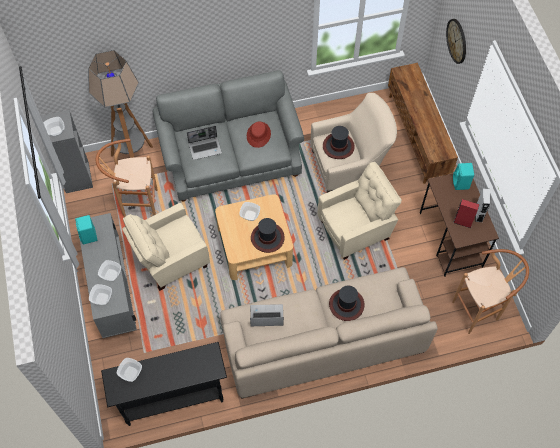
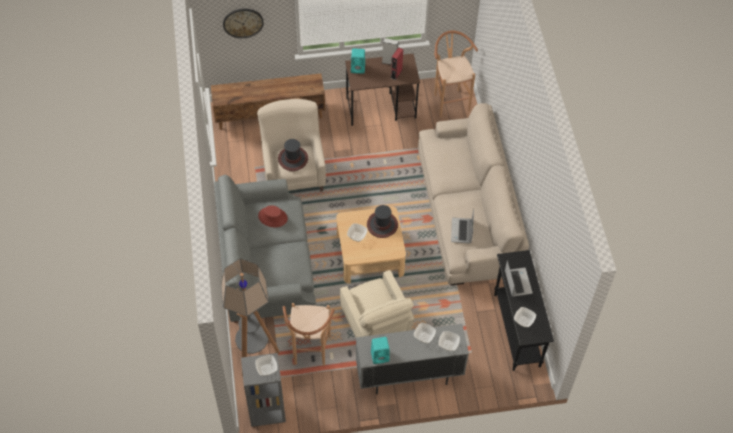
camera: 85 degrees left, 5 degrees down
laptop [187,126,222,160] -> laptop moved to [505,260,533,297]
beige armchair [318,162,402,260] -> none
hat [329,285,365,321] -> none

